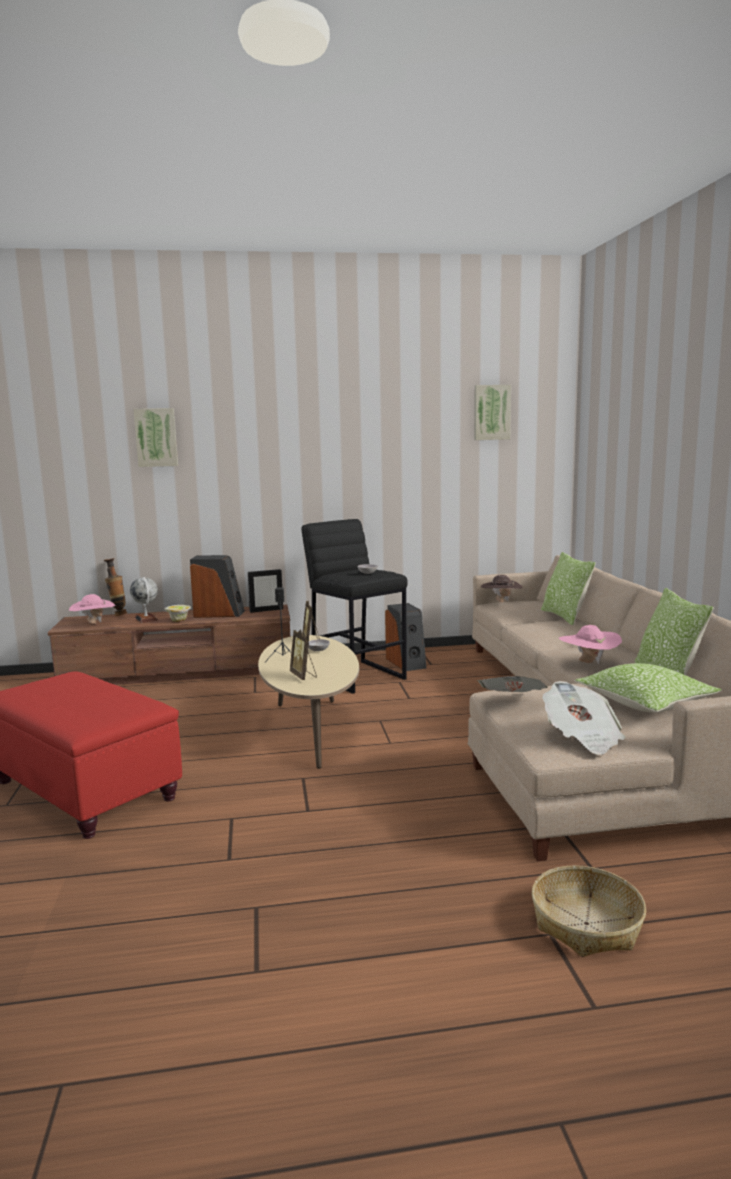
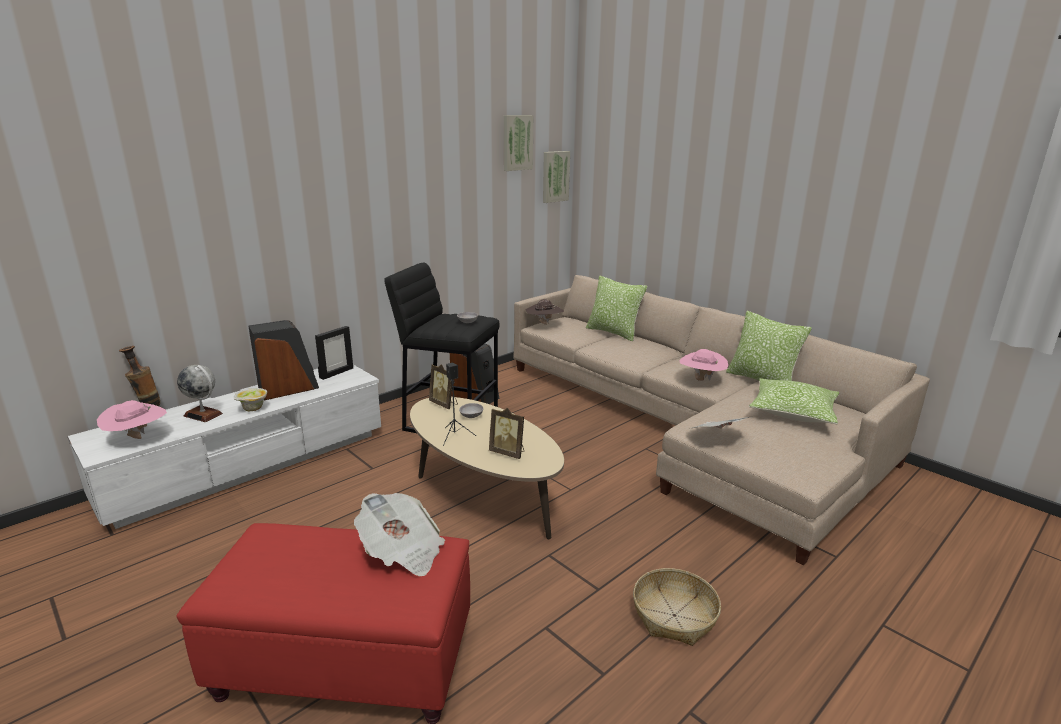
camera: 35 degrees left, 10 degrees up
brown tv stand [48,605,290,685] -> white tv stand [67,365,381,529]
picture [133,408,178,467] -> picture moved to [543,151,570,203]
basket [532,865,646,957] -> basket moved to [633,568,721,646]
newspaper [542,681,626,755] -> newspaper moved to [354,493,445,576]

